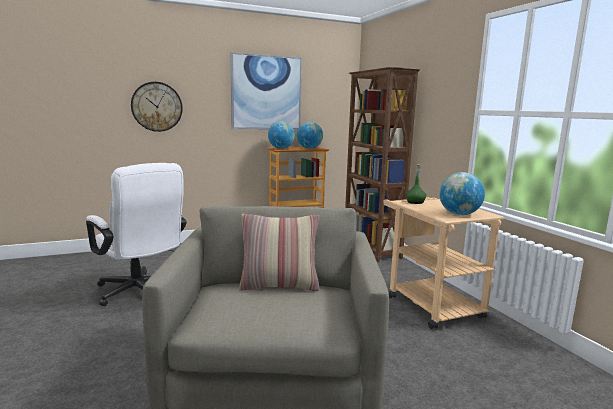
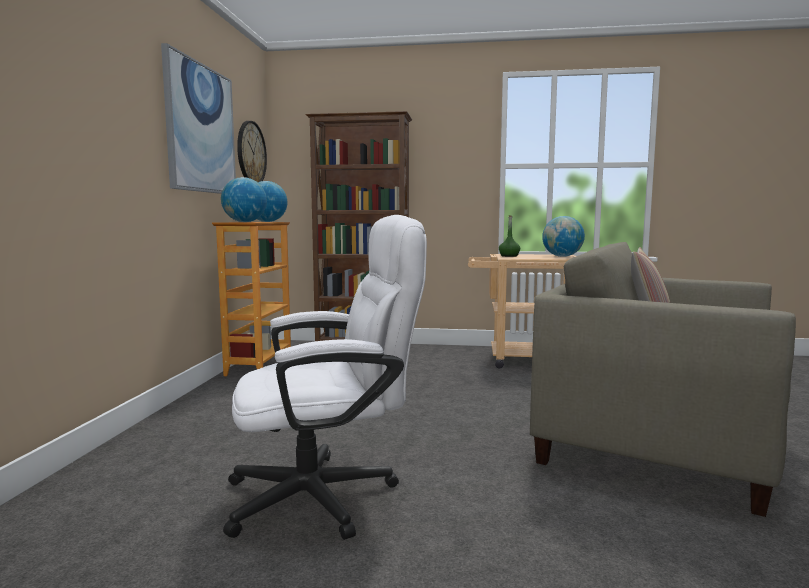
camera: 60 degrees left, 5 degrees down
wall clock [131,82,183,132] -> wall clock moved to [237,121,267,182]

